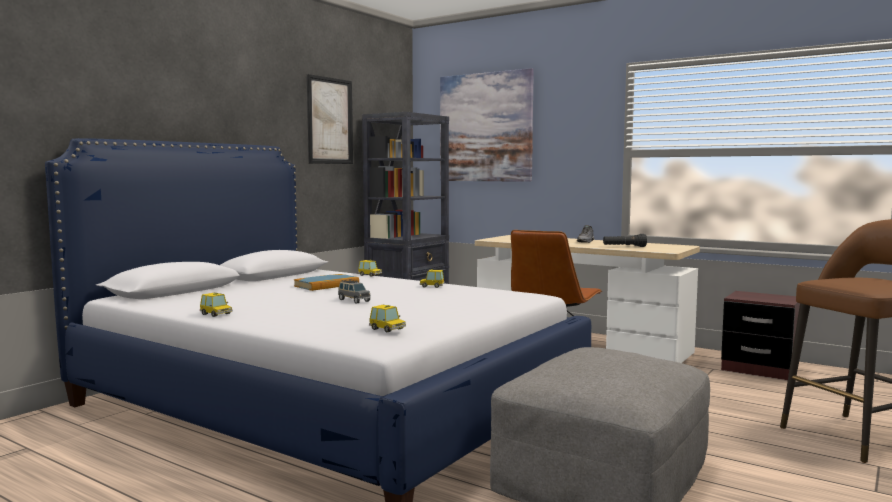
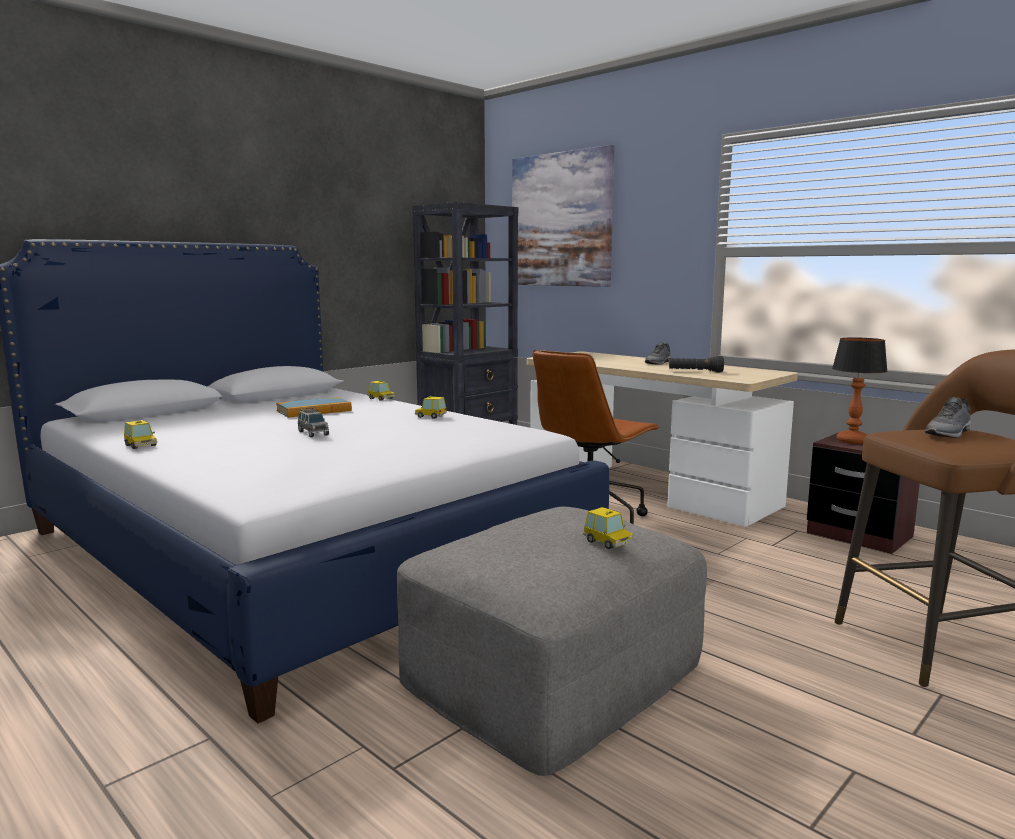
camera: 10 degrees right, 5 degrees up
picture [307,74,353,164] -> none
toy car [369,305,406,333] -> toy car moved to [583,507,634,549]
none -> table lamp [832,337,888,444]
none -> grey shoe [925,397,972,438]

